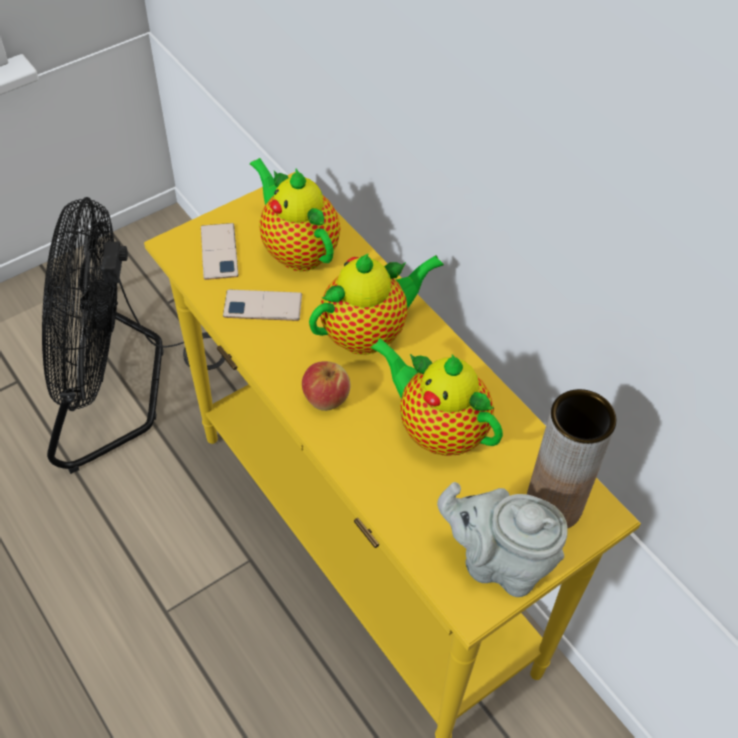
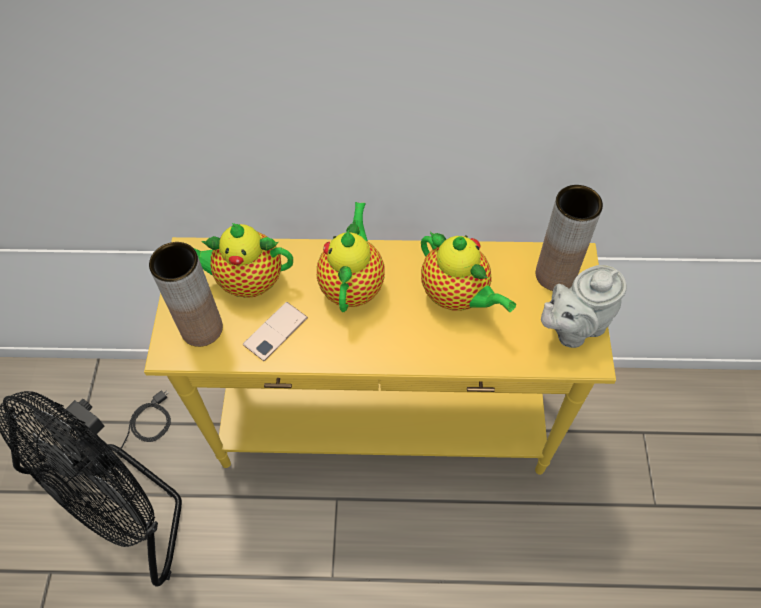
camera: 50 degrees left, 5 degrees up
phone [201,223,238,280] -> brown vase [149,242,223,347]
apple [302,361,350,411] -> none
teapot [370,338,503,456] -> teapot turned 120 degrees counterclockwise [421,232,516,312]

